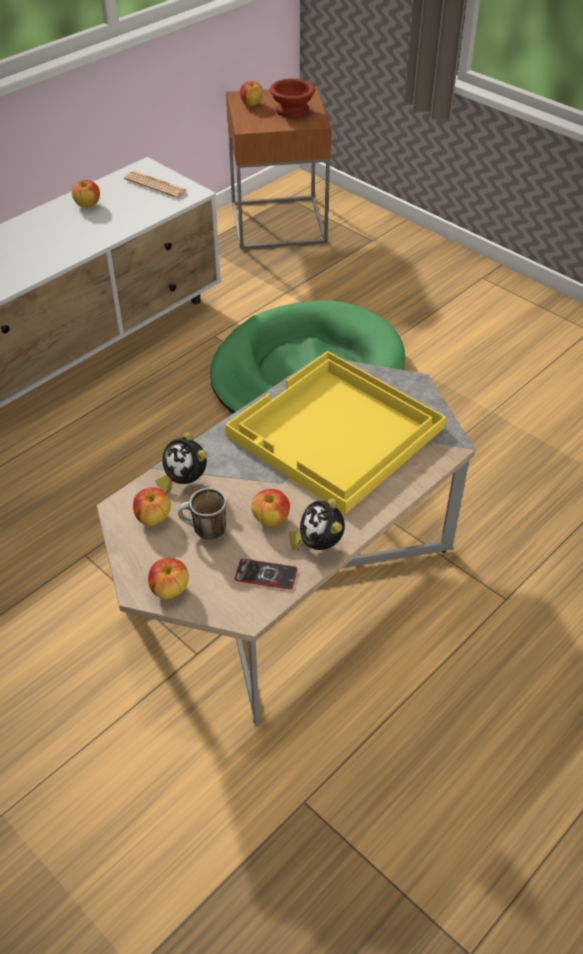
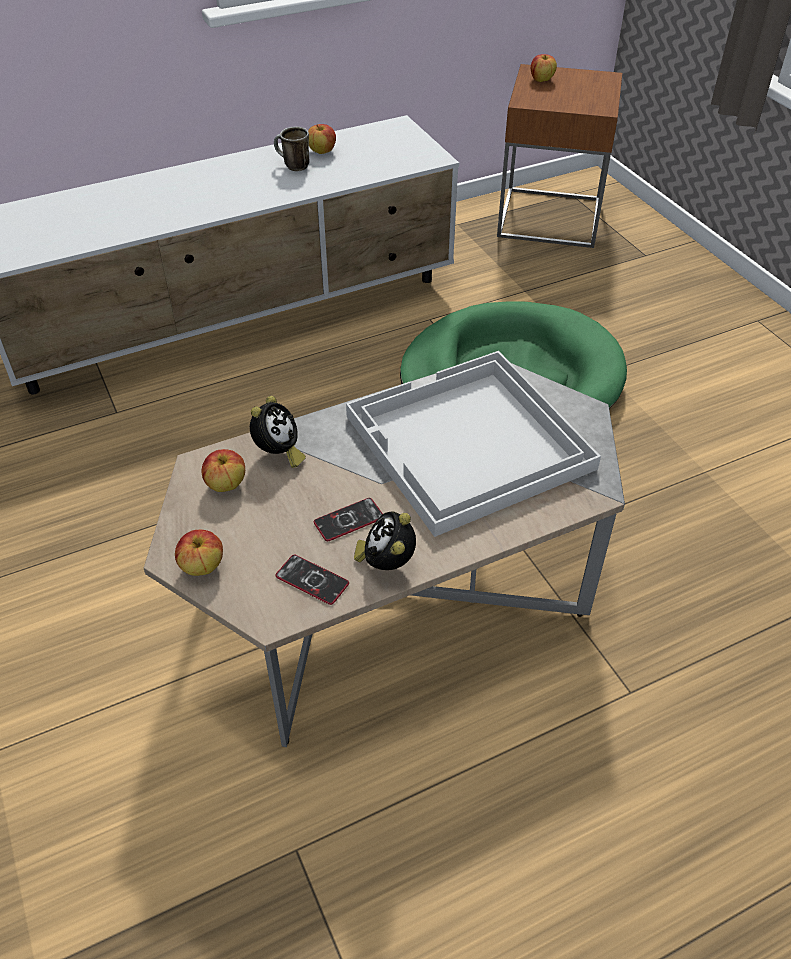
camera: 20 degrees right, 0 degrees up
newspaper [124,171,188,198] -> none
alarm clock [155,432,207,493] -> alarm clock turned 135 degrees counterclockwise [250,396,306,468]
mug [178,488,226,540] -> mug moved to [274,127,310,172]
yellow tray [225,351,446,514] -> white tray [346,351,601,537]
apple [251,489,290,526] -> phone [314,498,383,541]
brown bowl [270,78,315,118] -> none

